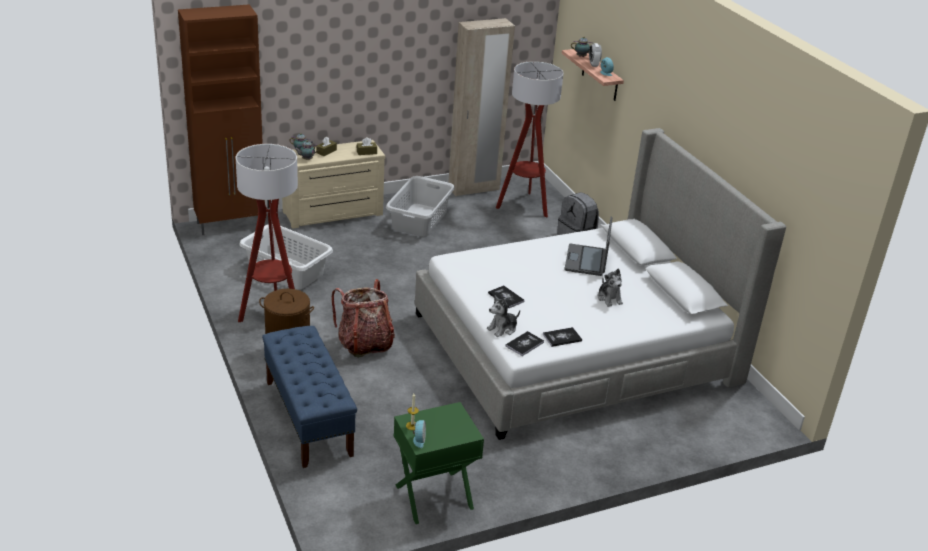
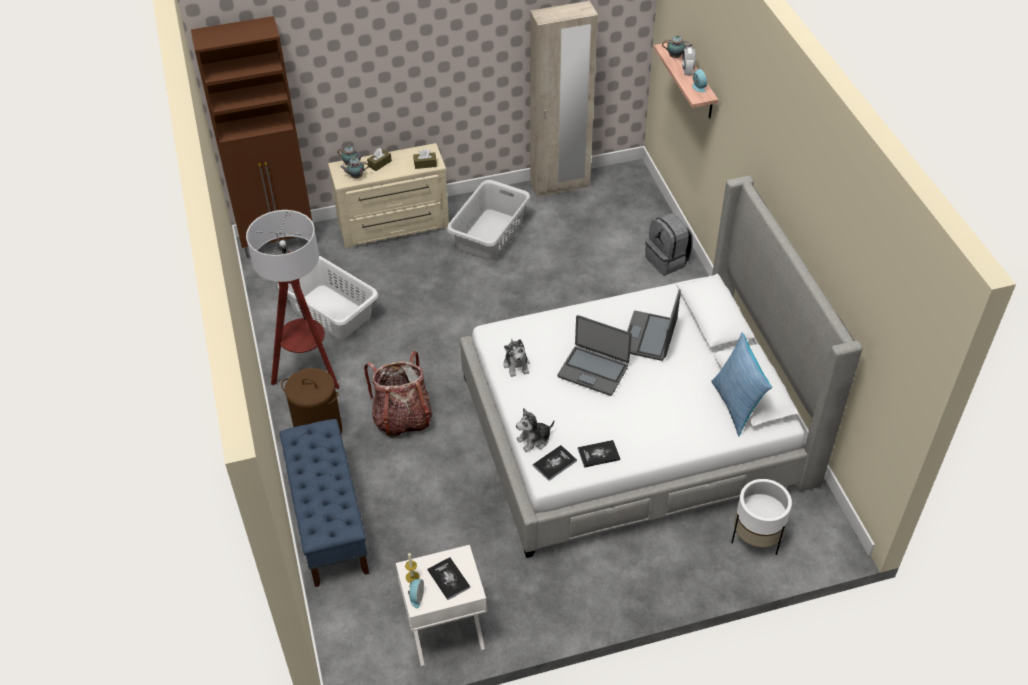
camera: 10 degrees right, 15 degrees up
green nightstand [394,402,484,524] -> white nightstand [396,545,487,666]
book [488,285,525,308] -> book moved to [427,557,470,600]
floor lamp [496,61,564,218] -> none
plush toy [598,268,623,307] -> plush toy moved to [504,339,530,377]
none -> laptop [558,315,632,396]
none -> pillow [711,333,772,436]
none -> white planter [731,479,792,555]

